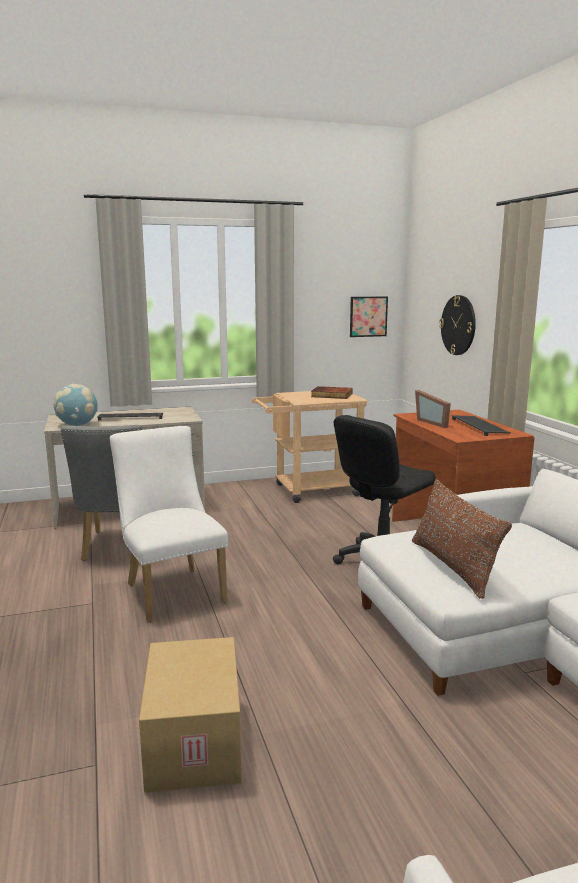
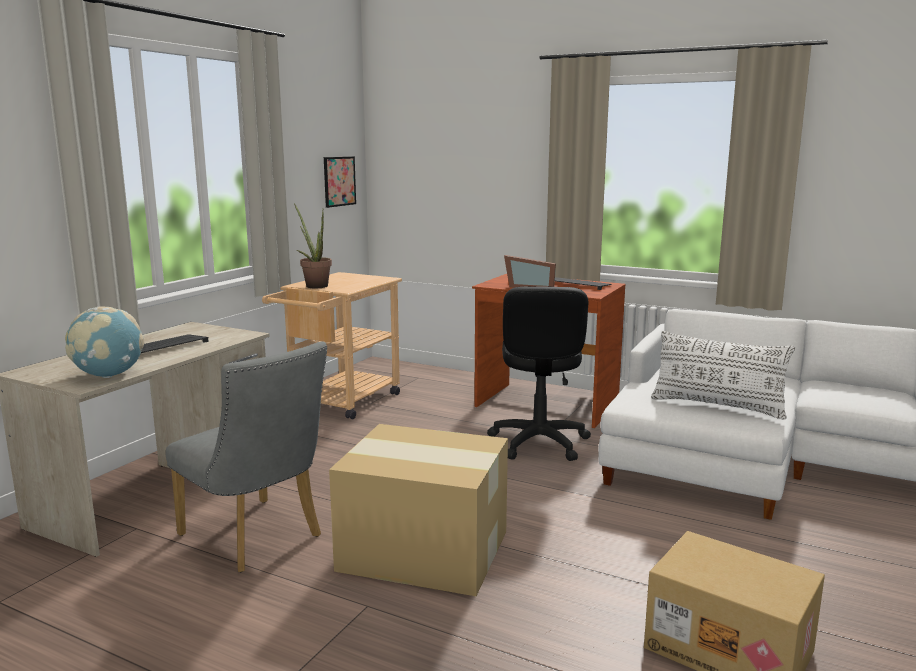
camera: 45 degrees left, 0 degrees up
white chair [110,426,228,622] -> cardboard box [329,424,508,596]
book [311,386,353,399] -> none
brown pillow [412,479,512,599] -> white pillow [651,331,795,419]
wall clock [439,295,476,355] -> none
none -> potted plant [294,203,332,288]

